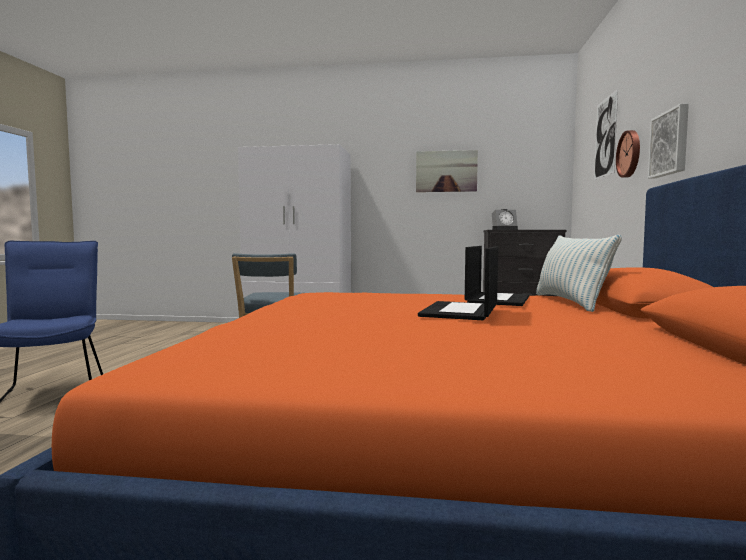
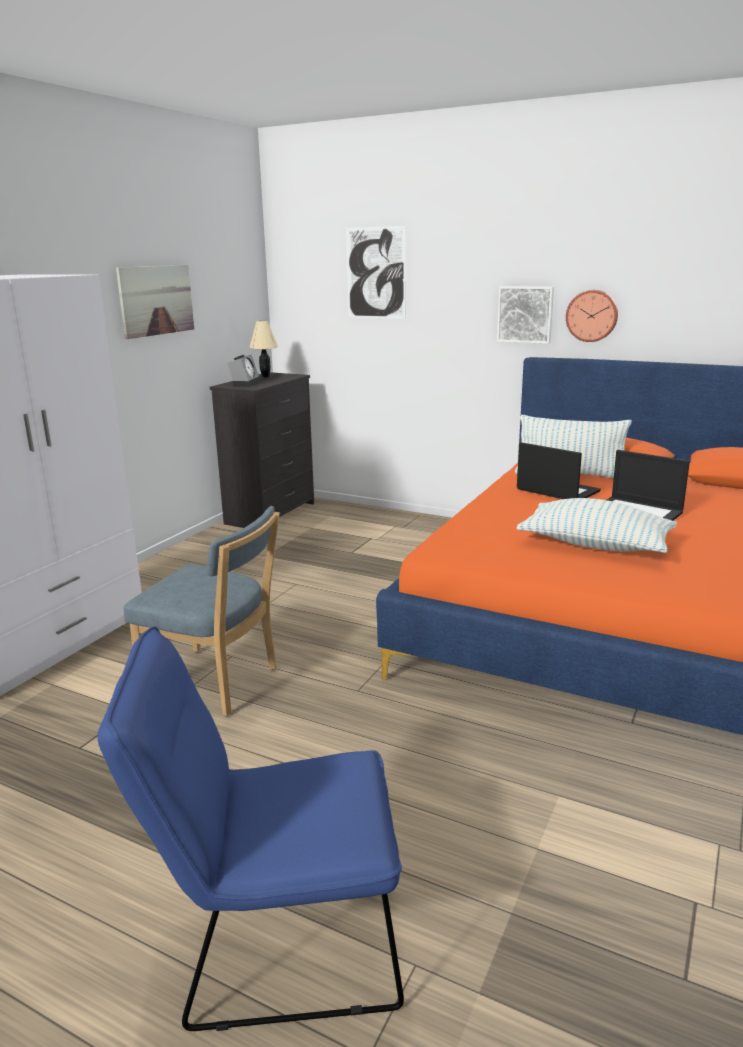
camera: 70 degrees left, 15 degrees up
wall clock [616,130,640,178] -> wall clock moved to [566,290,618,342]
none -> beige table lamp [249,321,278,377]
none -> pillow [516,498,677,553]

